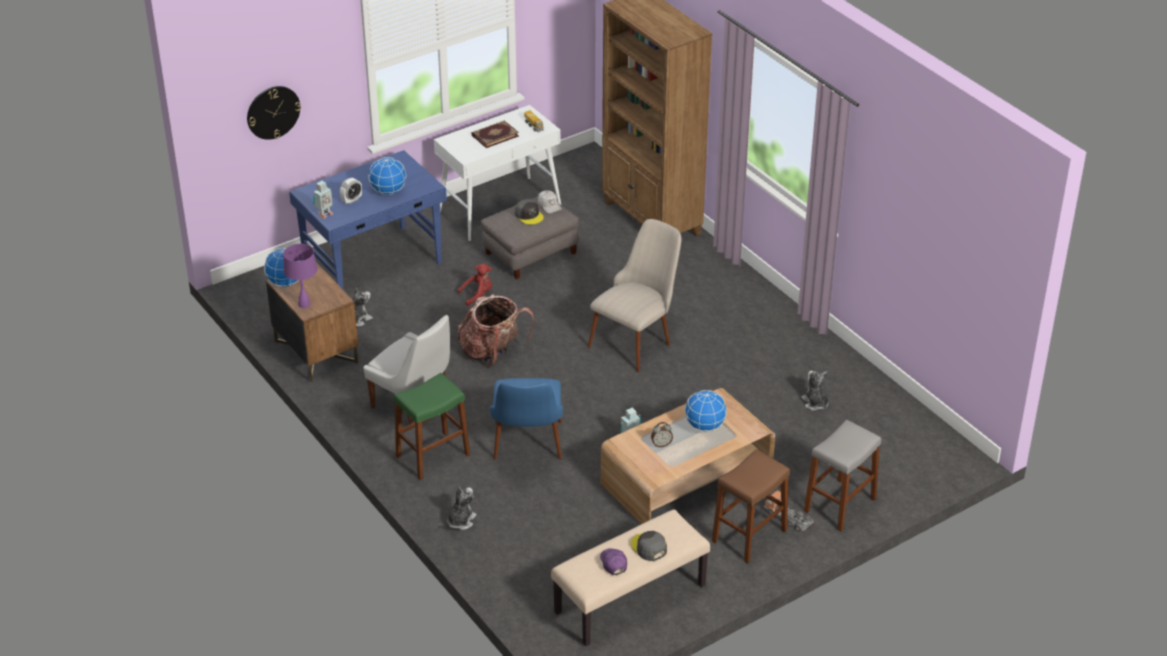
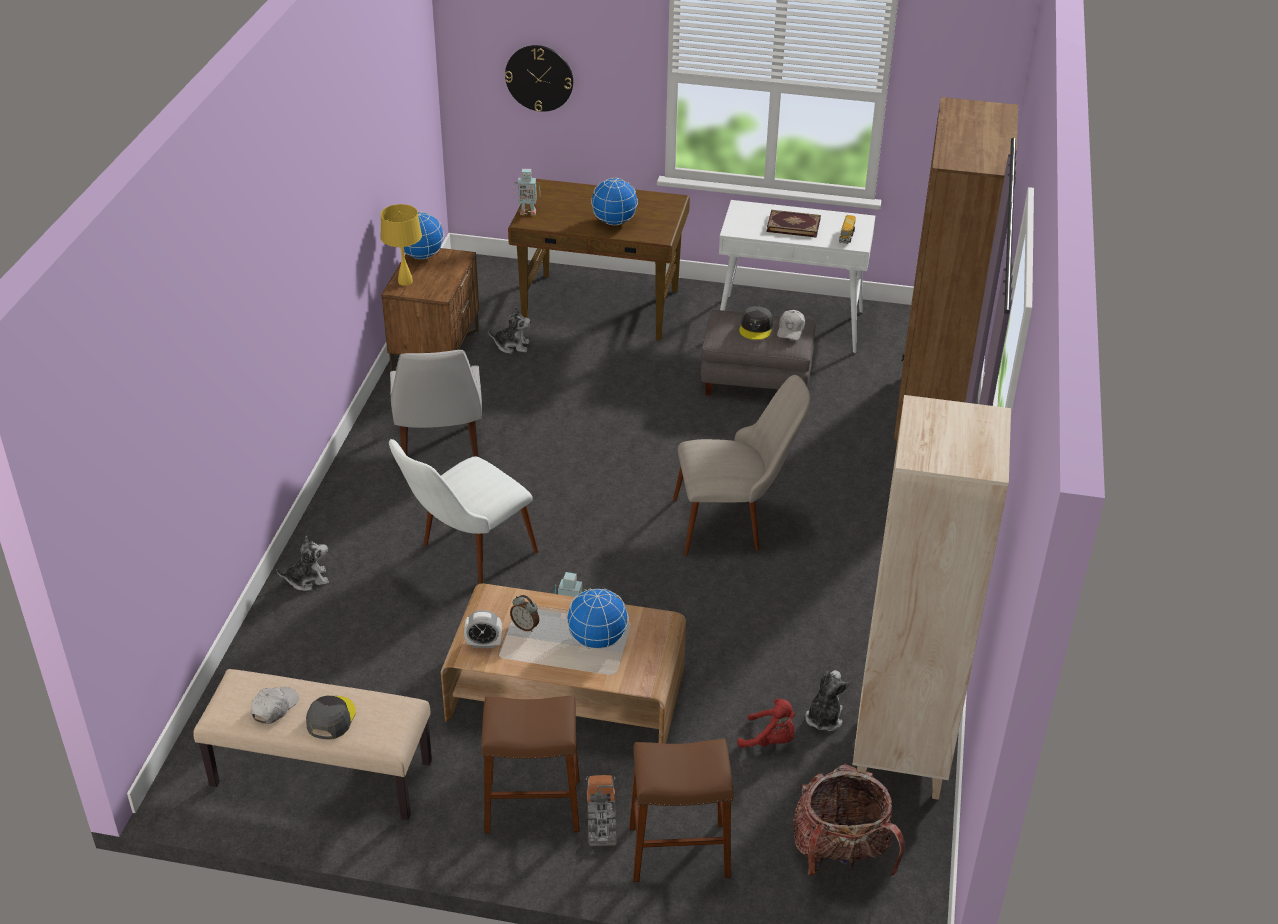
camera: 45 degrees right, 0 degrees up
purple table lamp [283,244,318,308] -> yellow table lamp [381,204,422,286]
blue desk [289,150,447,290] -> brown desk [508,179,690,341]
alarm clock [340,178,362,204] -> alarm clock moved to [464,610,502,648]
green stool [394,373,470,480] -> none
backpack [457,294,534,367] -> backpack moved to [793,764,905,876]
red plush toy [458,264,492,306] -> red plush toy moved to [737,698,795,748]
blue chair [490,378,563,460] -> white chair [389,439,538,584]
purple cap [600,548,627,575] -> white cap [251,687,299,724]
grey stool [804,420,881,532] -> brown stool [629,739,734,882]
none -> beige bookcase [853,395,1011,800]

